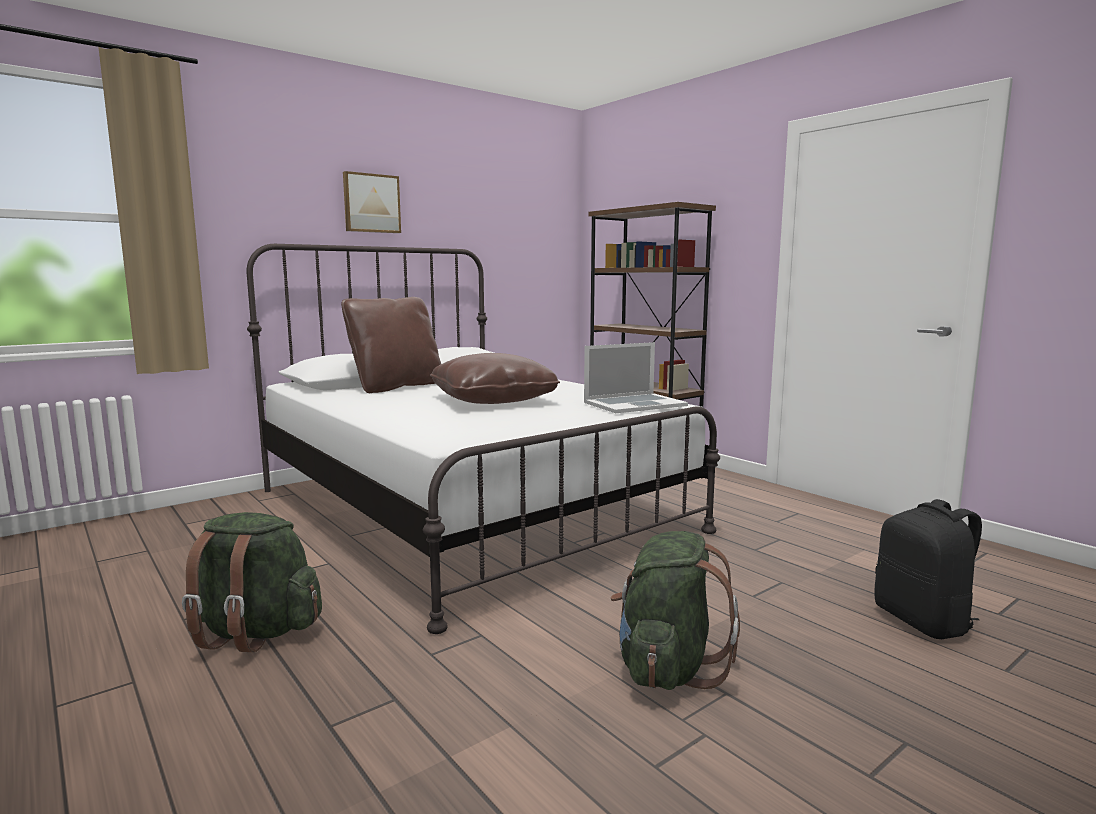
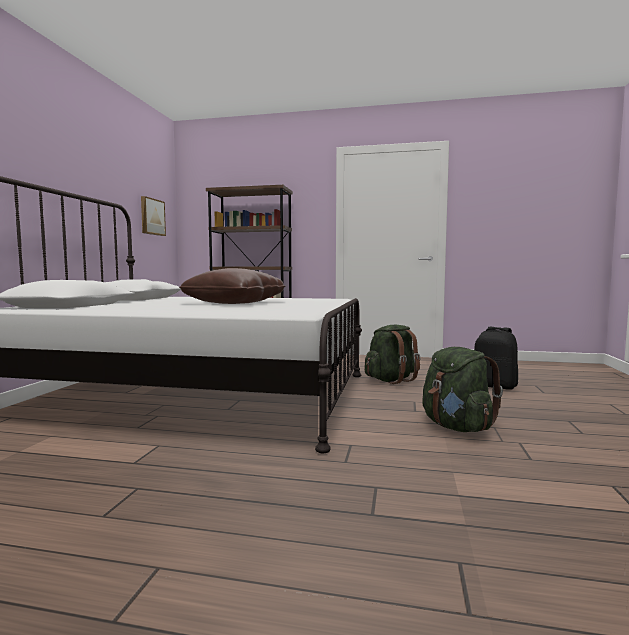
camera: 40 degrees left, 5 degrees down
green backpack [182,512,322,652] -> green backpack moved to [365,325,420,384]
brown pillow [341,297,441,393] -> none
picture [343,171,401,233] -> picture moved to [141,196,166,236]
laptop [584,342,688,413] -> none

